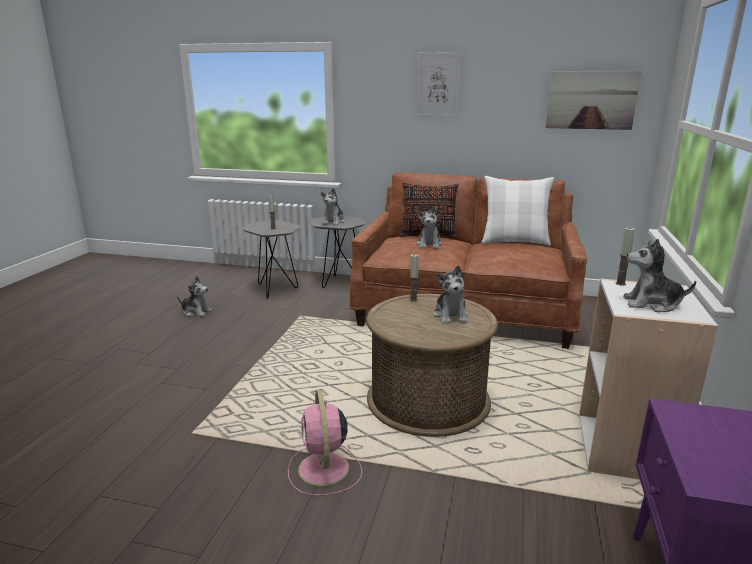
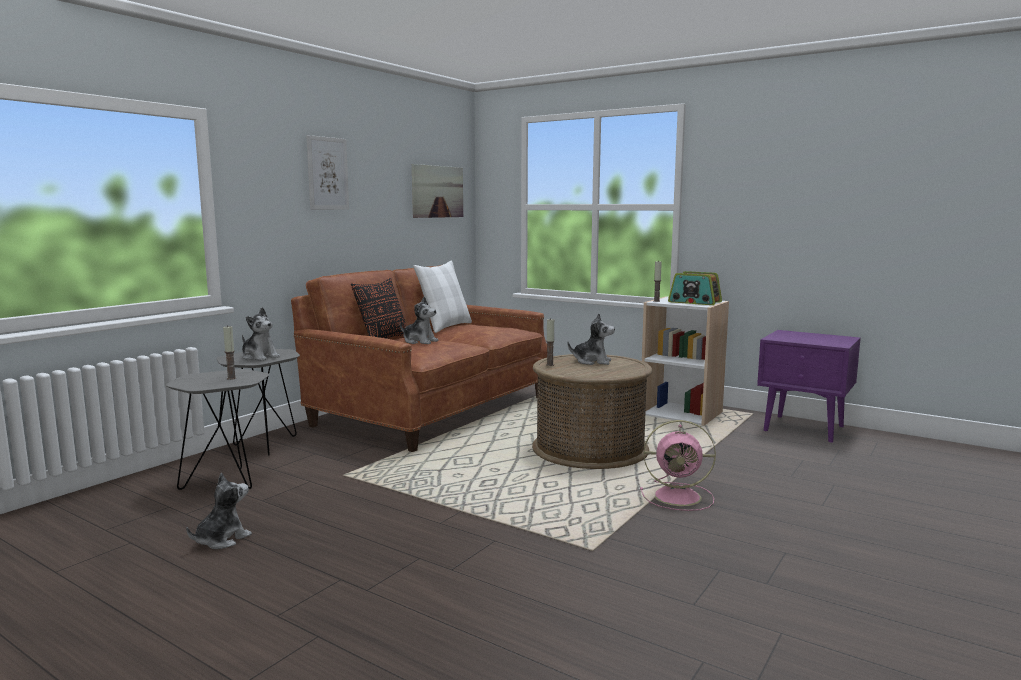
camera: 70 degrees left, 10 degrees down
plush toy [623,239,696,312] -> radio [668,271,722,305]

